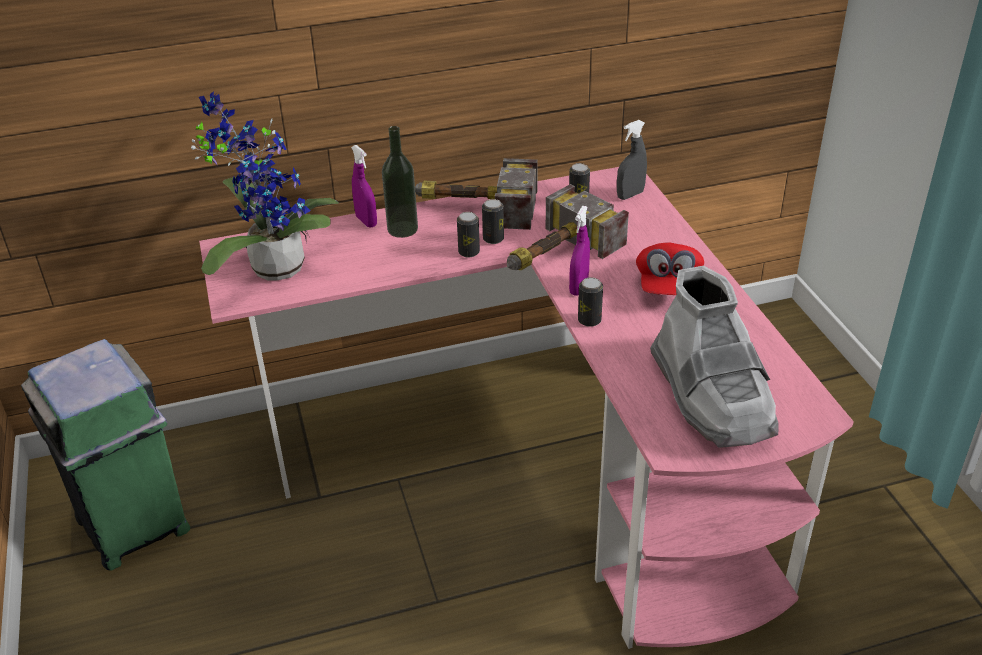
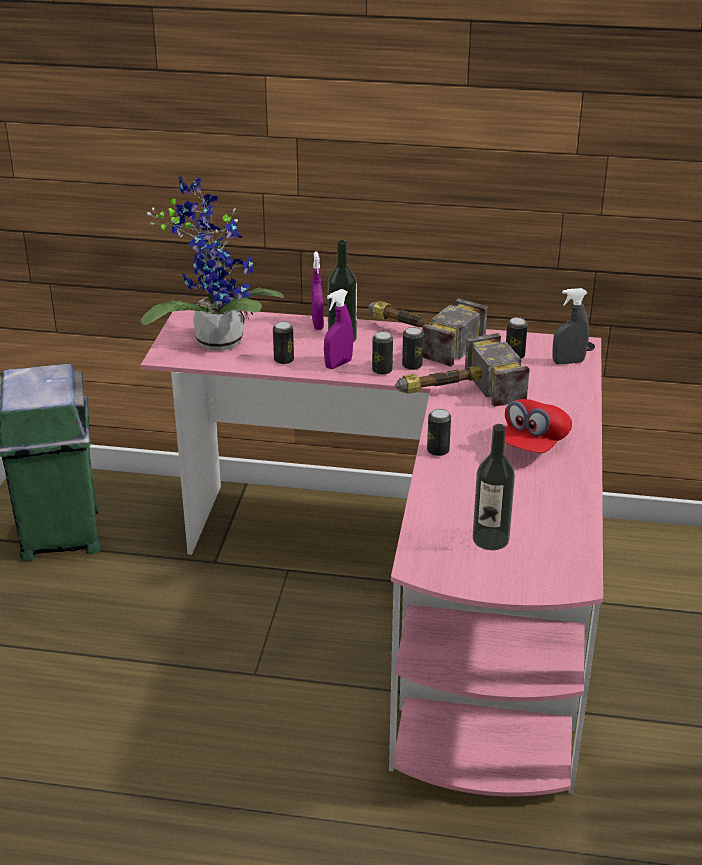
camera: 25 degrees right, 5 degrees down
purple spray bottle [569,206,590,295] -> purple spray bottle moved to [324,289,353,369]
grey boot [650,266,779,448] -> bottle [473,424,515,550]
none -> can [273,321,294,364]

